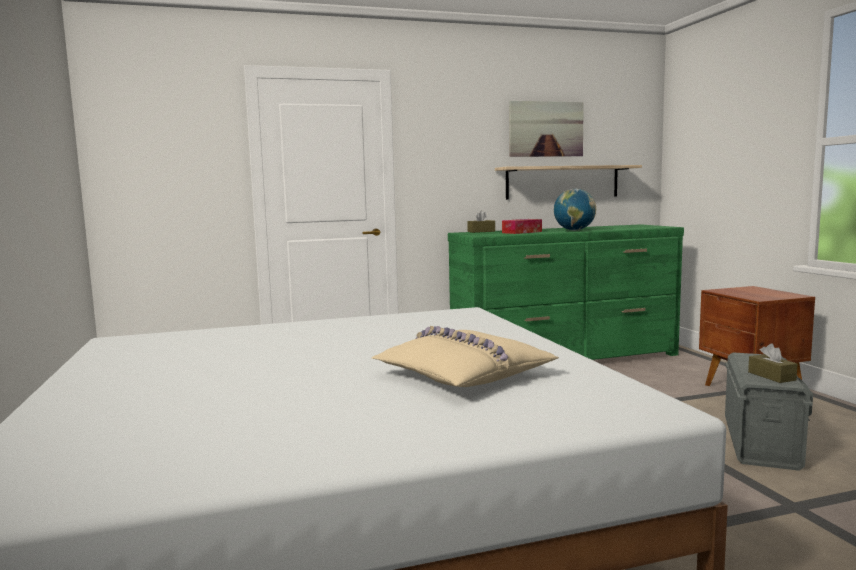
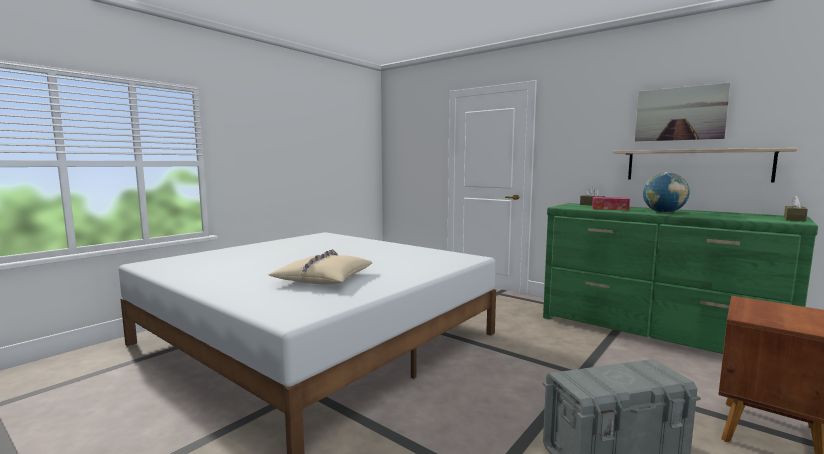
camera: 55 degrees right, 0 degrees up
brown tissue box [748,344,798,383] -> brown tissue box moved to [784,196,808,222]

